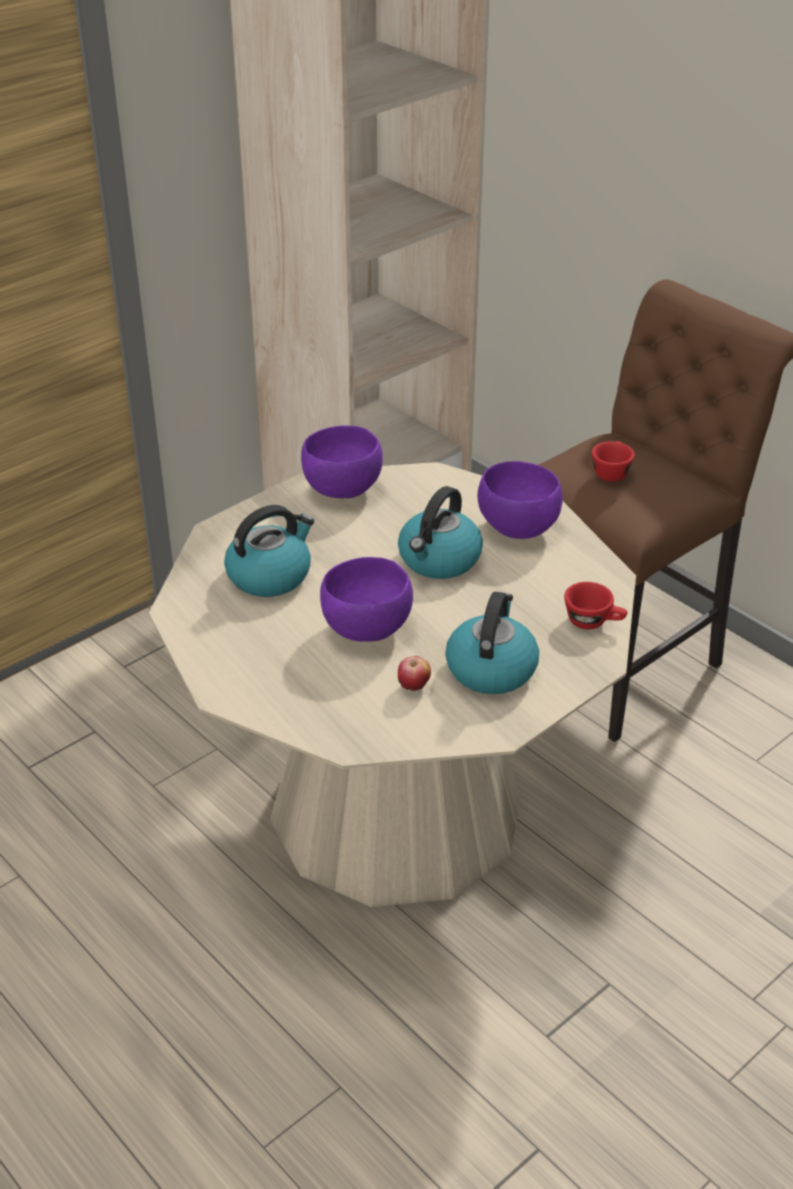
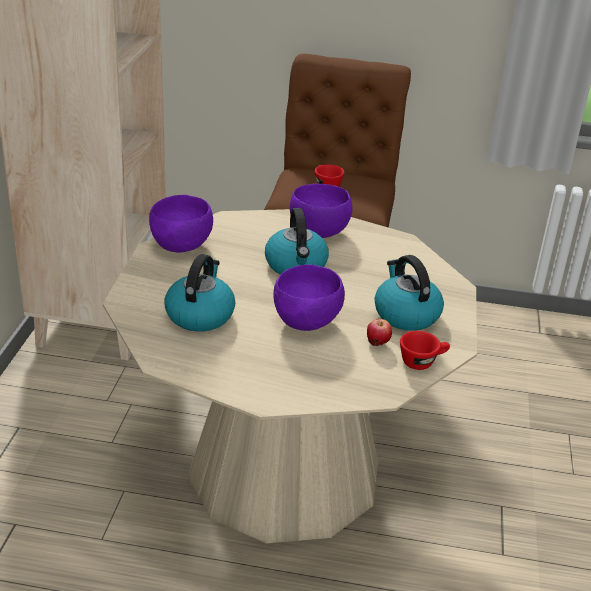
camera: 40 degrees left, 5 degrees down
red cup [564,582,627,629] -> red cup moved to [400,331,450,370]

